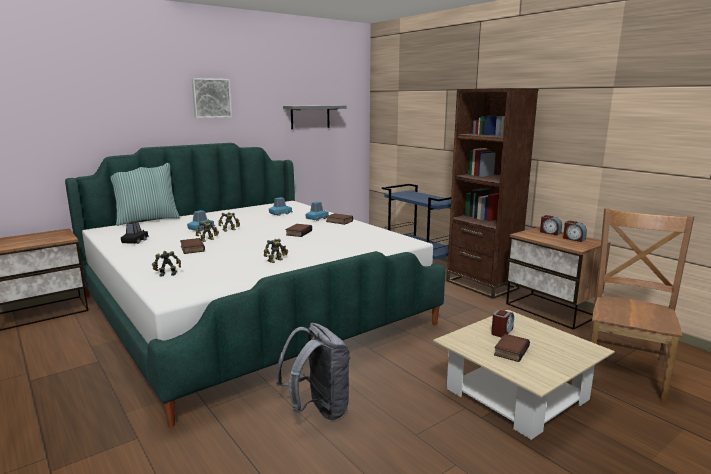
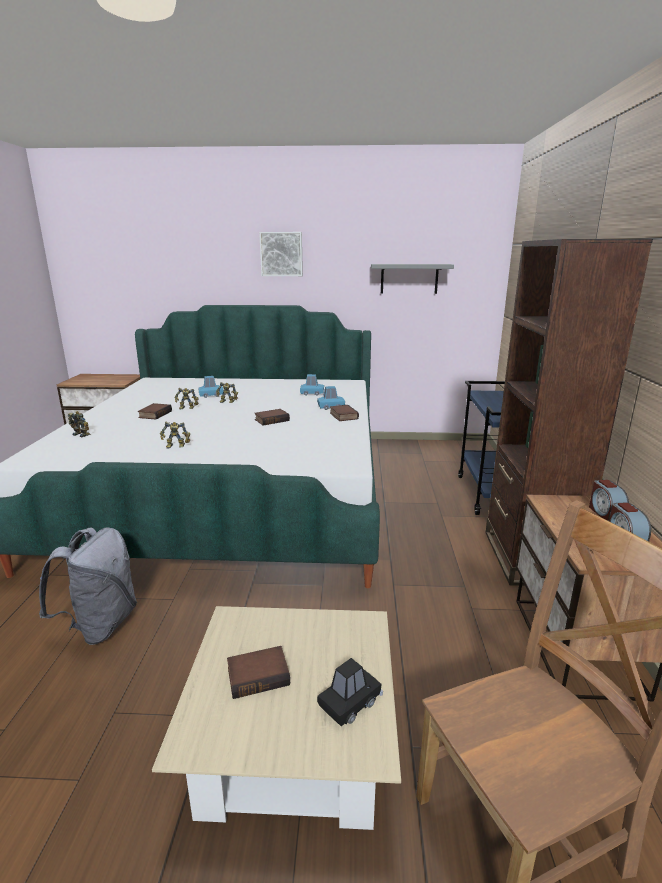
camera: 40 degrees right, 5 degrees up
pillow [110,163,180,226] -> none
black toy car [121,221,149,244] -> black toy car moved to [317,658,383,726]
alarm clock [491,309,514,338] -> none

